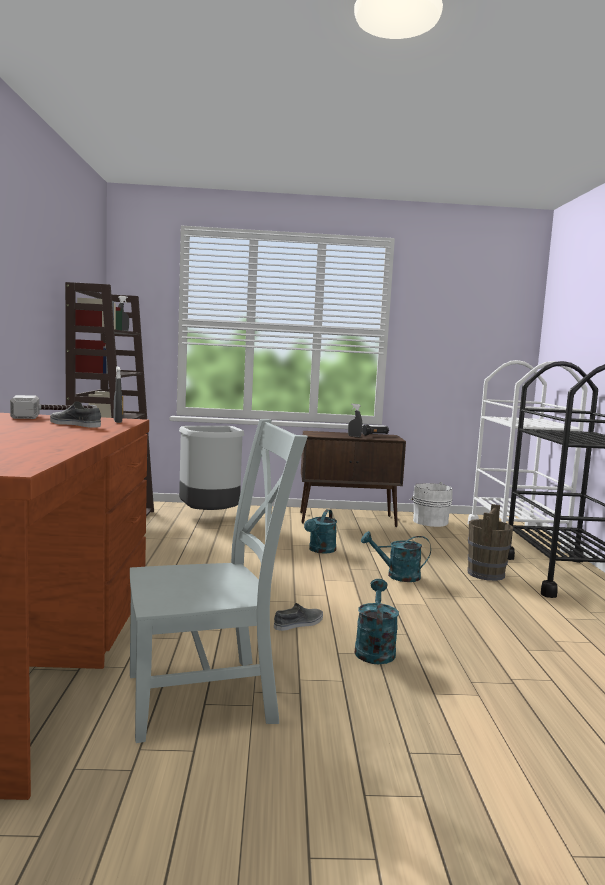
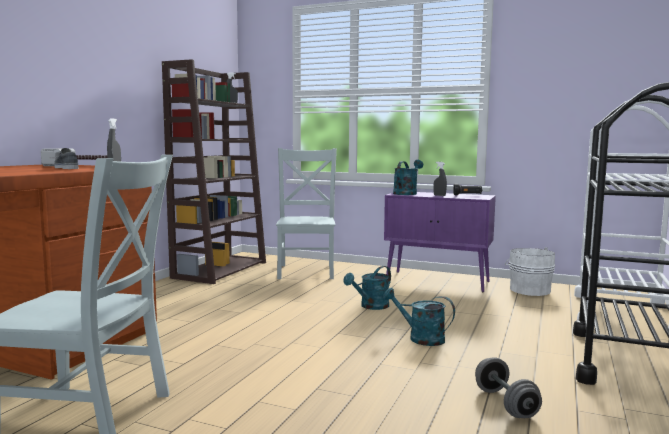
camera: 25 degrees right, 0 degrees up
grey trash can [179,426,245,510] -> grey chair [276,148,337,279]
grey shoe [274,603,323,631] -> none
brown cabinet [300,431,406,527] -> purple cabinet [384,192,496,292]
turquoise watering can [355,579,399,664] -> turquoise watering can moved to [393,160,423,195]
brown bucket [468,504,513,581] -> none
none -> grey dumbbell [475,357,542,418]

